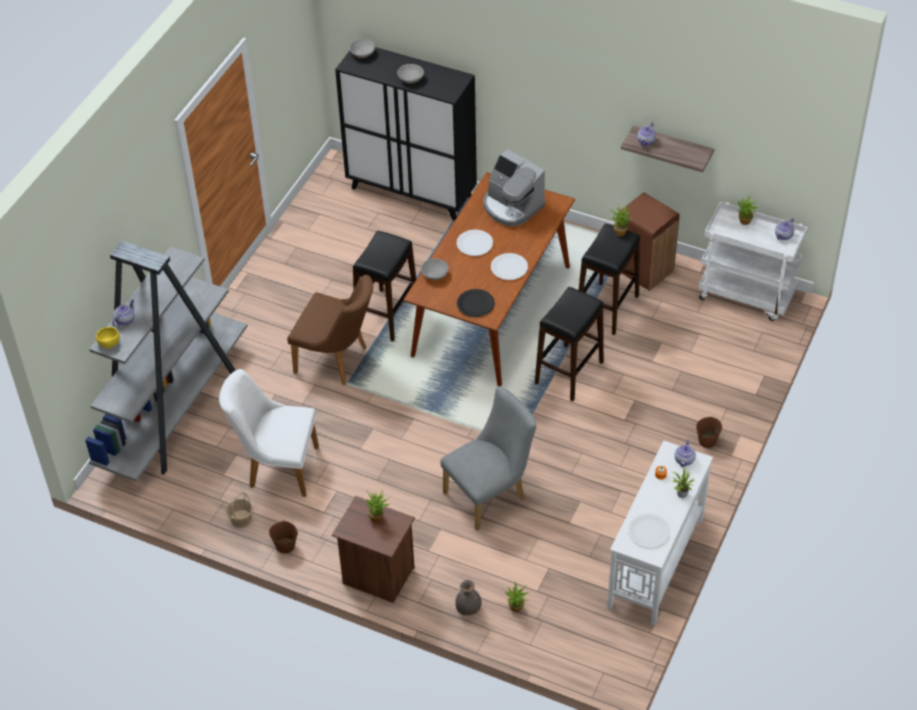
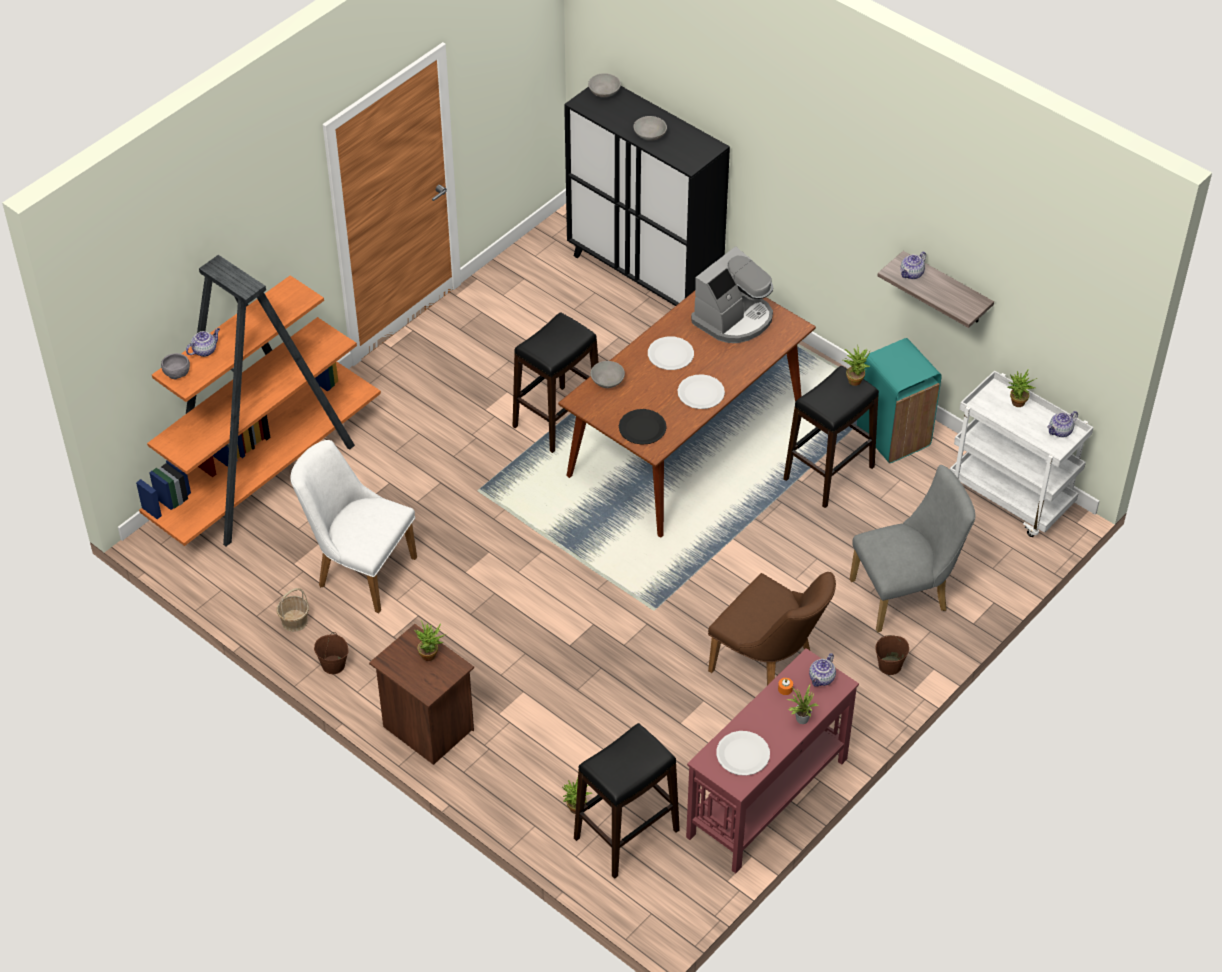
camera: 15 degrees right, 0 degrees up
grey bookcase [85,241,248,481] -> orange bookcase [136,255,381,547]
yellow bowl [96,327,120,349] -> grey bowl [161,353,190,380]
brown chair [287,275,373,385] -> brown chair moved to [708,572,836,685]
grey chair [440,387,537,531] -> grey chair moved to [850,465,976,632]
grey vase [455,580,482,616] -> none
coffee machine [483,150,545,226] -> coffee machine turned 105 degrees counterclockwise [691,246,773,343]
black stool [535,287,604,402] -> black stool moved to [574,723,680,879]
white console table [607,441,713,626] -> red console table [686,648,859,873]
brown trash can [621,193,680,291] -> turquoise trash can [857,338,942,463]

